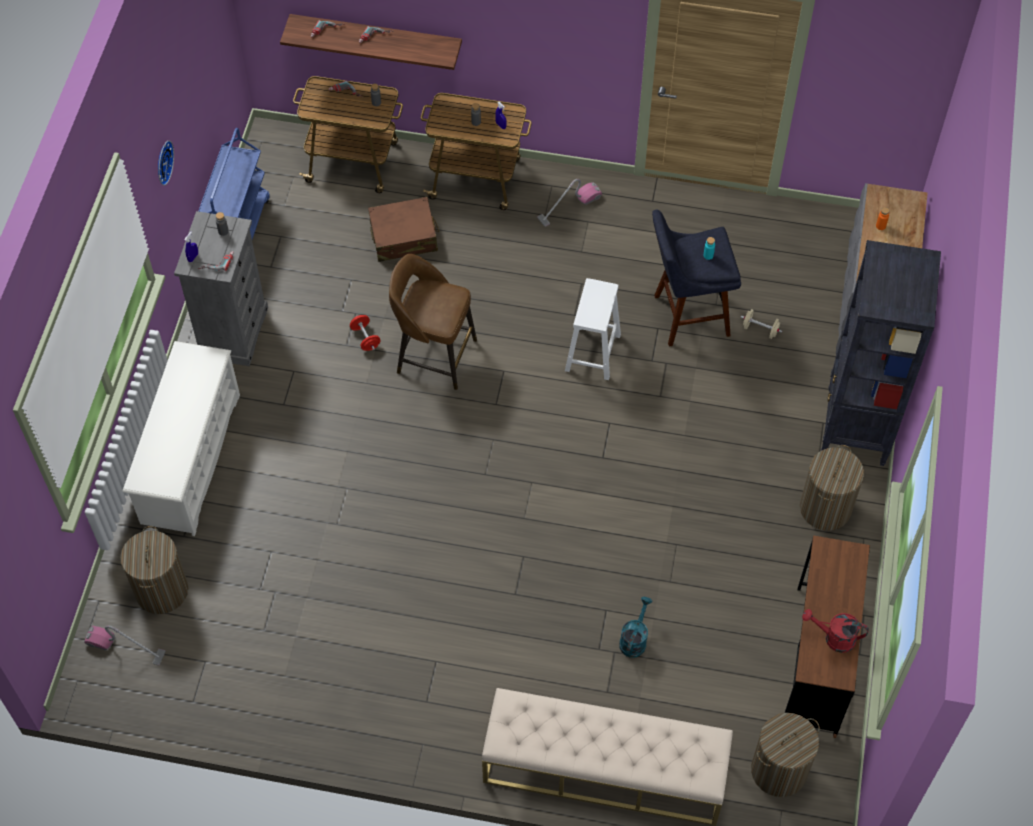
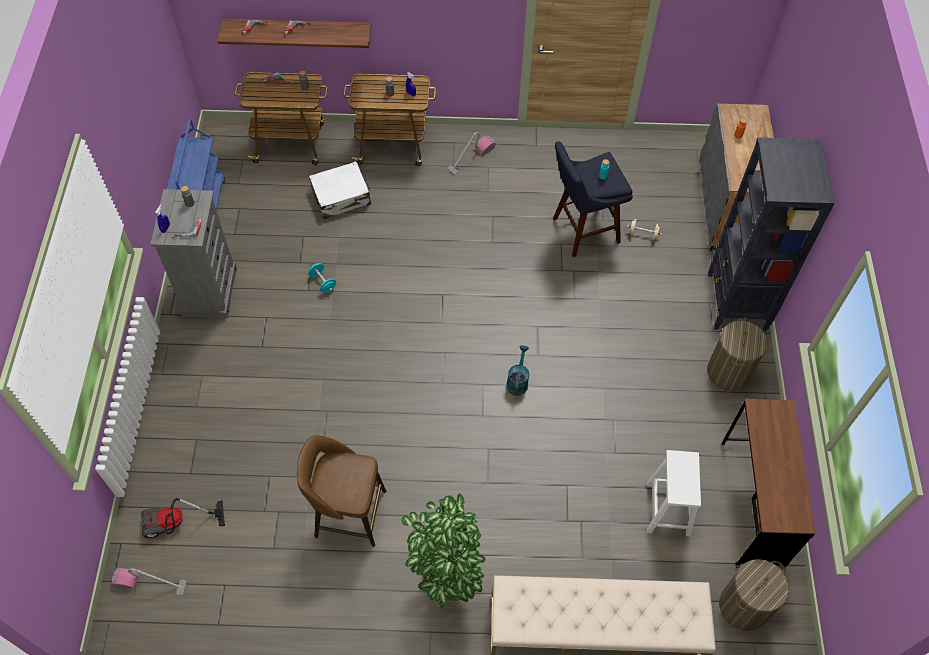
camera: 10 degrees left, 0 degrees up
laundry basket [120,526,188,614] -> vacuum cleaner [141,498,225,538]
white shoe rack [123,341,240,536] -> none
wall clock [158,141,174,186] -> none
red dumbbell [350,315,381,351] -> turquoise dumbbell [308,263,336,293]
brown suitcase [368,197,439,262] -> white suitcase [309,161,371,219]
brown stool [389,254,477,390] -> brown stool moved to [297,435,386,547]
white stool [565,278,621,380] -> white stool moved to [646,450,701,536]
turquoise watering can [619,597,652,658] -> turquoise watering can moved to [506,345,530,396]
red watering can [802,609,869,653] -> none
none -> potted plant [401,493,486,609]

